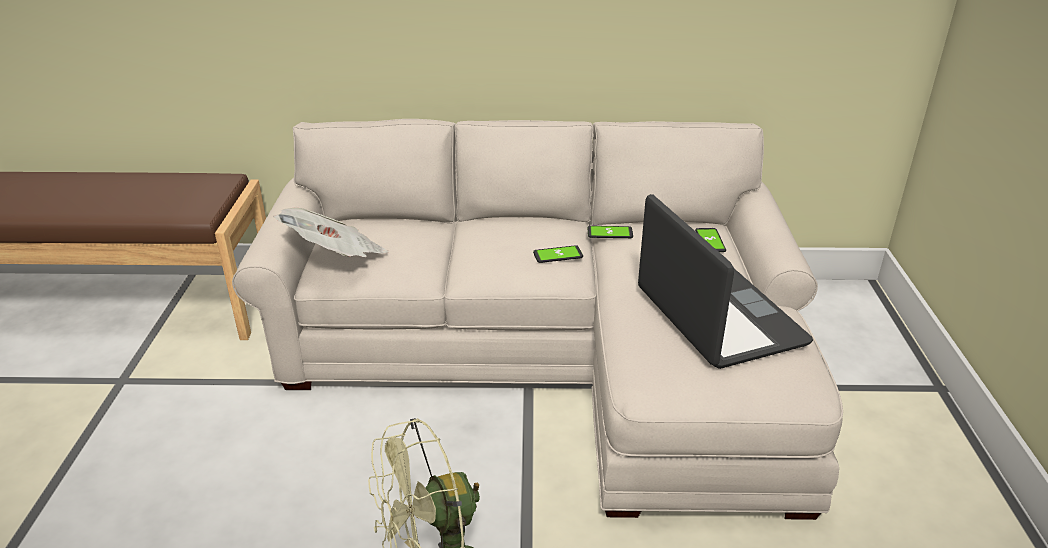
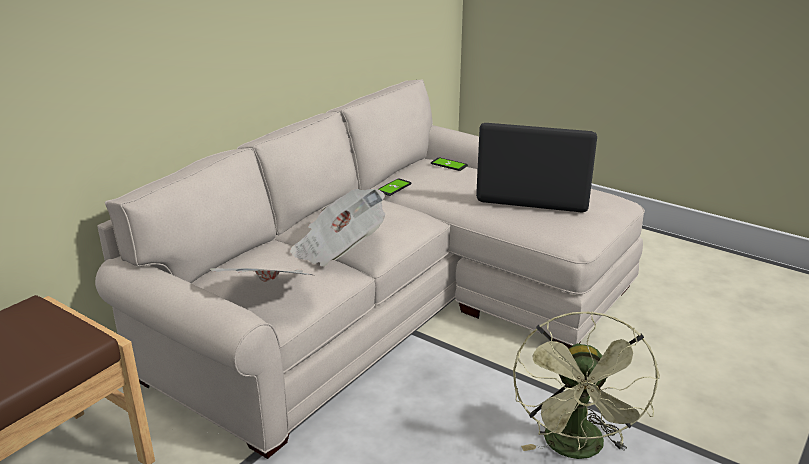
camera: 55 degrees left, 5 degrees down
phone [533,245,583,263] -> none
none -> newspaper [290,189,385,267]

